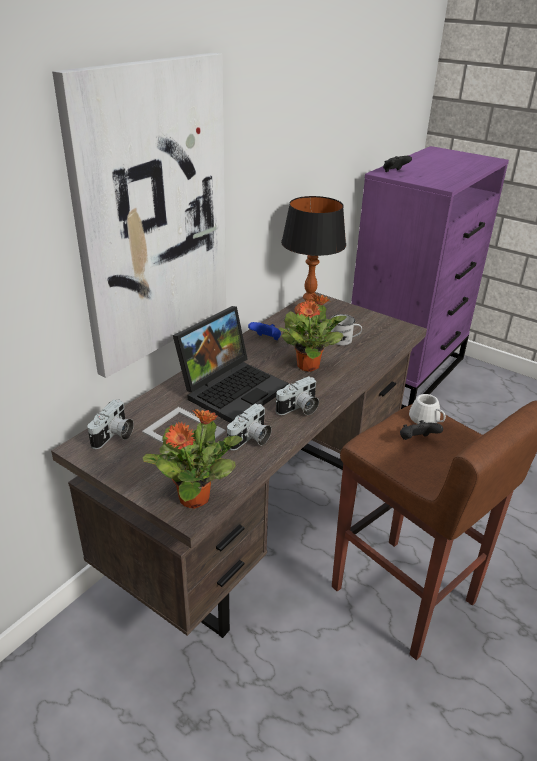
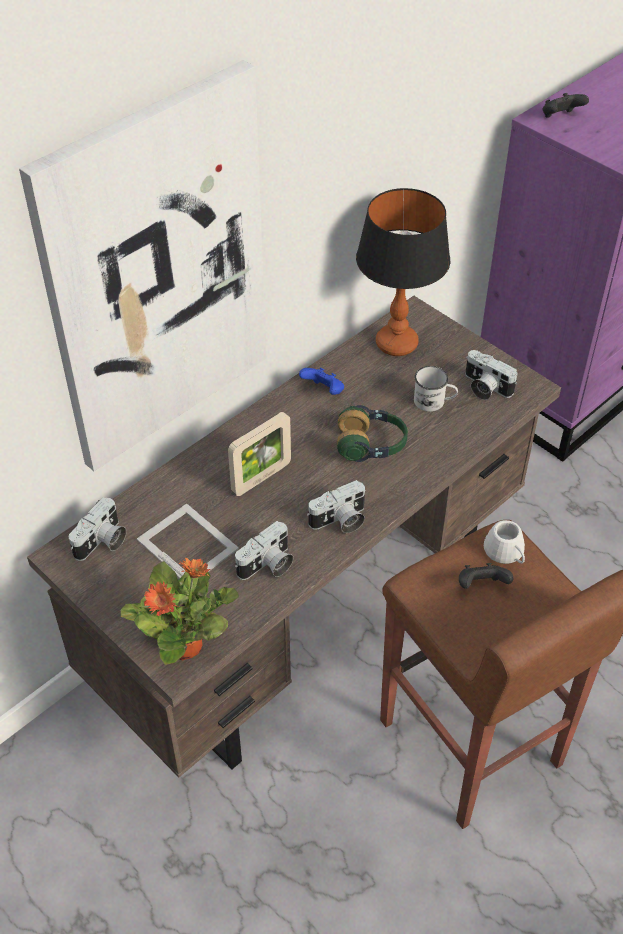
camera: 10 degrees right, 15 degrees up
laptop [173,306,289,423] -> picture frame [228,412,291,496]
potted plant [279,294,346,372] -> headphones [337,405,408,462]
none -> camera [465,350,518,400]

